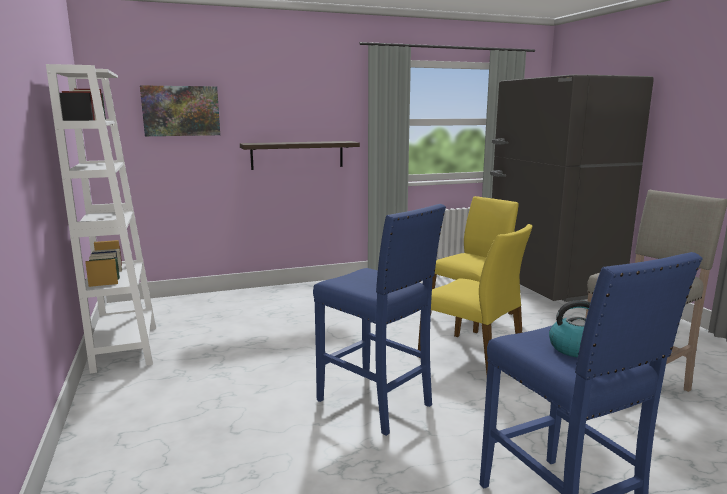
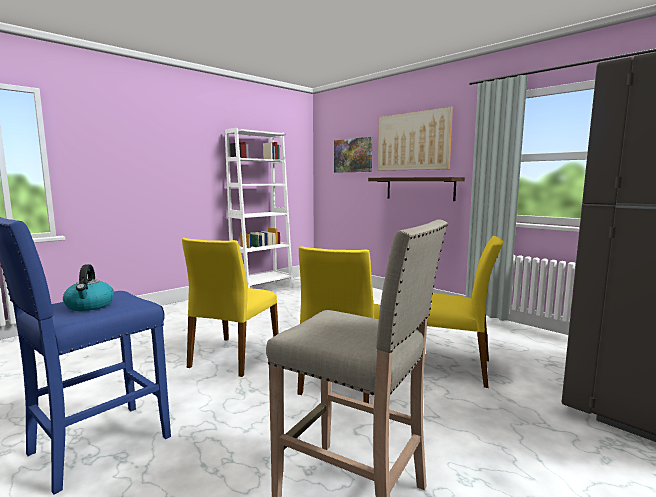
camera: 65 degrees right, 5 degrees down
blue stool [313,204,446,436] -> yellow chair [182,238,279,377]
none -> picture [378,107,453,171]

